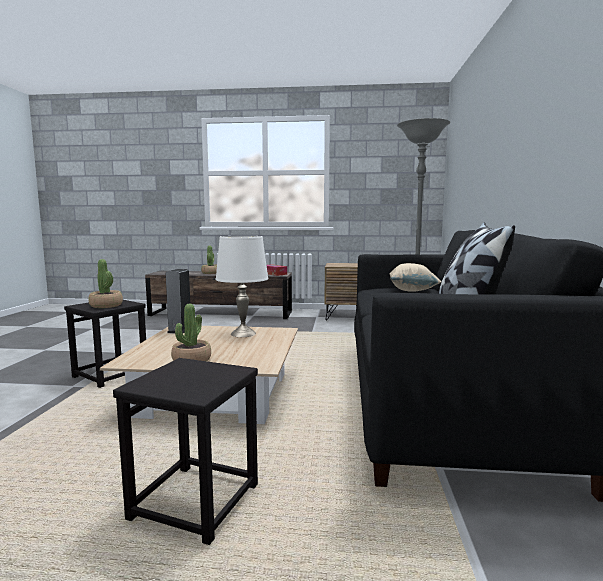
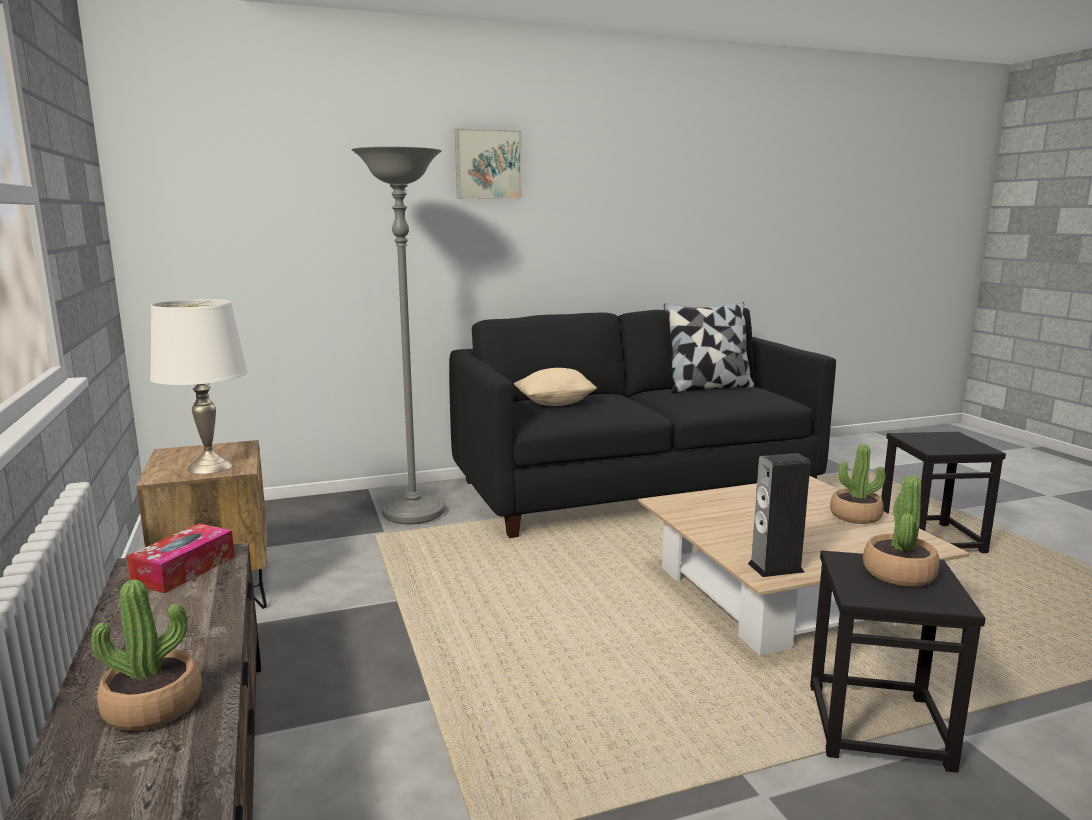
camera: 115 degrees left, 5 degrees up
white table lamp [215,236,268,337] -> white table lamp moved to [150,299,248,474]
none -> picture [455,128,522,199]

